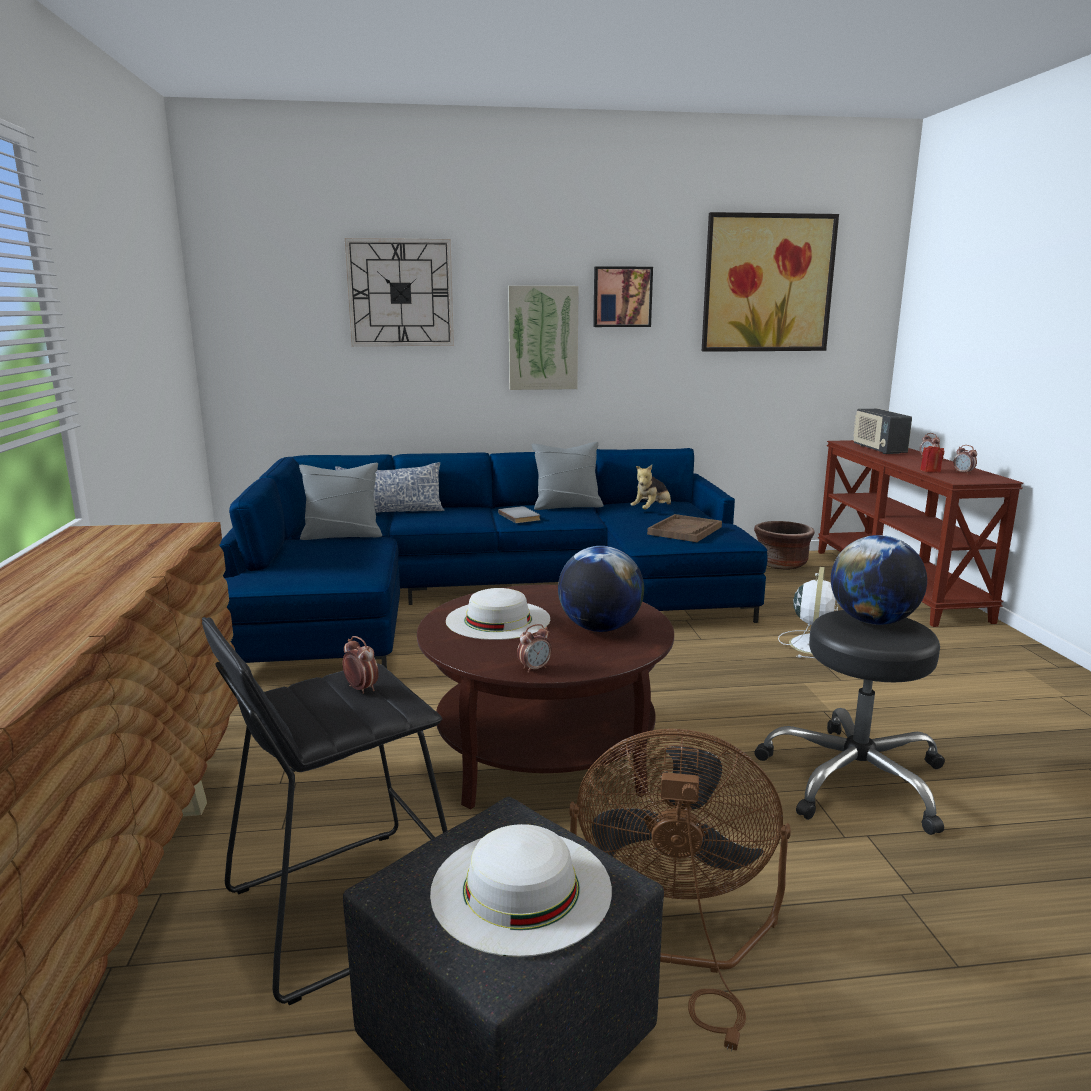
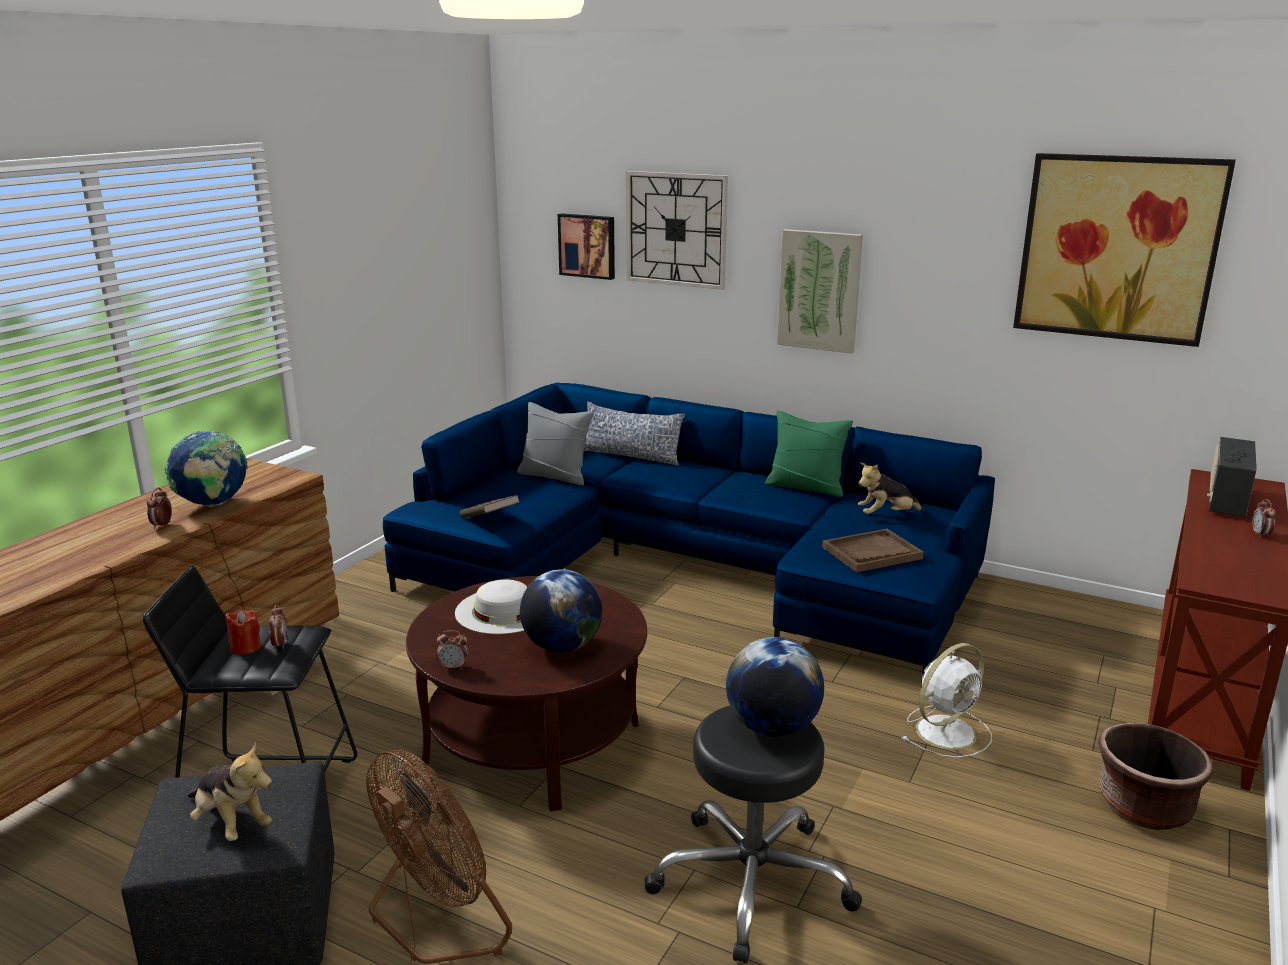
camera: 35 degrees right, 5 degrees up
white hat [430,824,612,957] -> plush toy [187,741,272,841]
grey book [498,506,540,523] -> none
grey pillow [532,442,604,510] -> green pillow [765,411,853,497]
picture [593,266,653,327] -> picture moved to [558,213,615,280]
brown planter [754,521,815,569] -> brown planter moved to [1098,723,1213,830]
red candle [920,443,945,473] -> red candle moved to [226,610,261,655]
alarm clock [954,445,977,474] -> alarm clock moved to [147,487,172,529]
none -> globe [165,431,248,507]
none -> brown book [460,495,520,518]

